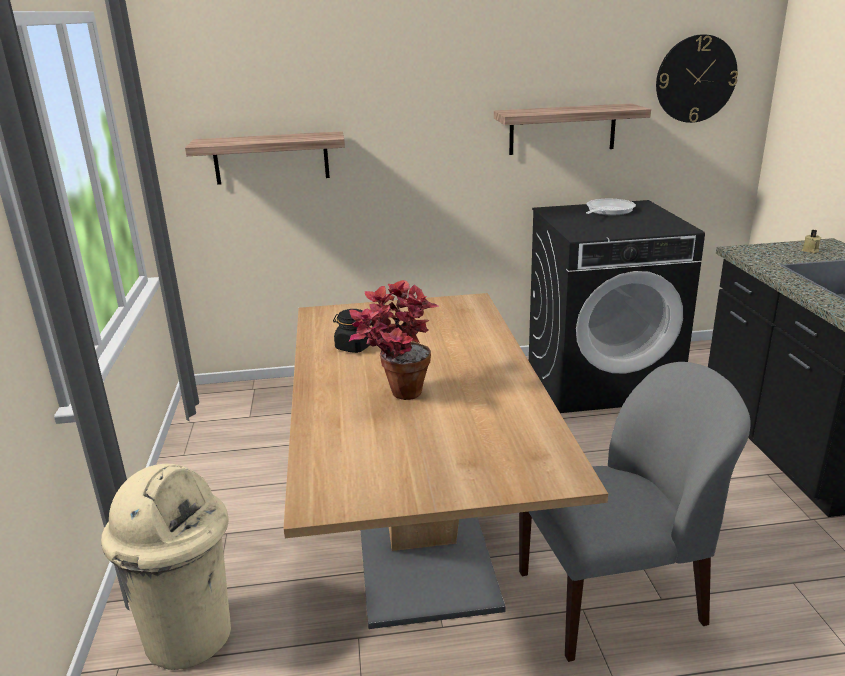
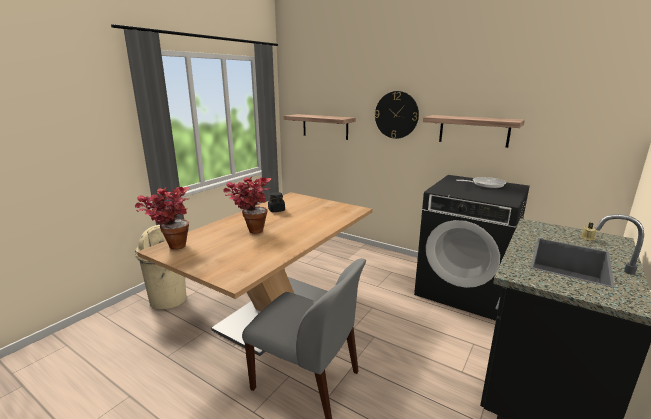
camera: 40 degrees right, 5 degrees down
wall clock [656,34,738,123] -> wall clock moved to [375,91,419,139]
none -> potted plant [134,187,189,250]

